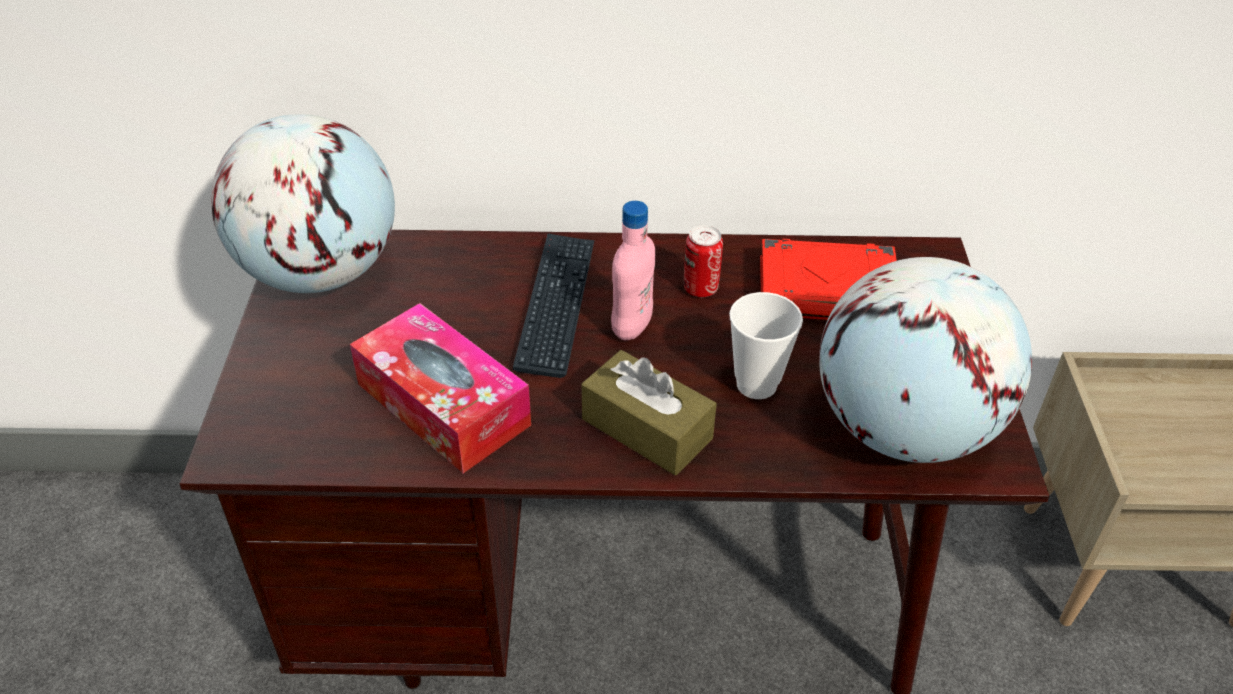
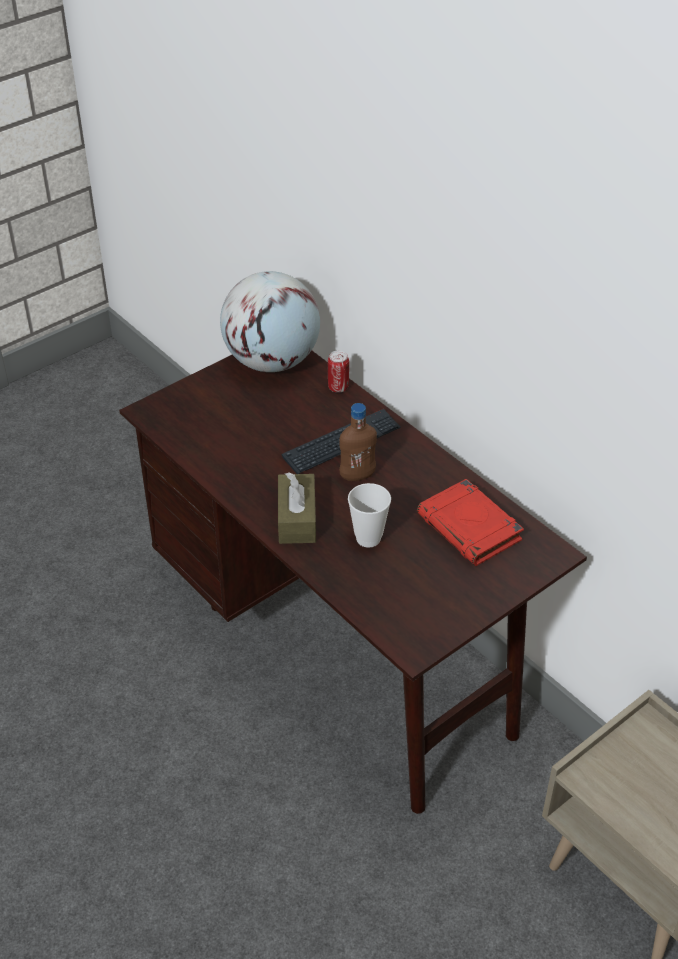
camera: 50 degrees right, 0 degrees up
tissue box [350,303,531,473] -> none
pink bottle [611,201,655,340] -> brown bottle [339,403,377,481]
can [684,225,723,297] -> can moved to [328,350,349,393]
globe [819,257,1032,463] -> none

